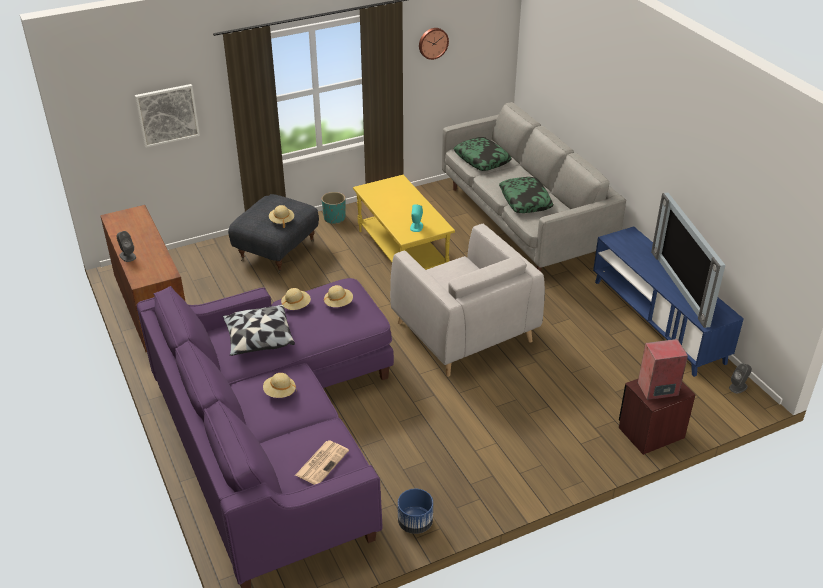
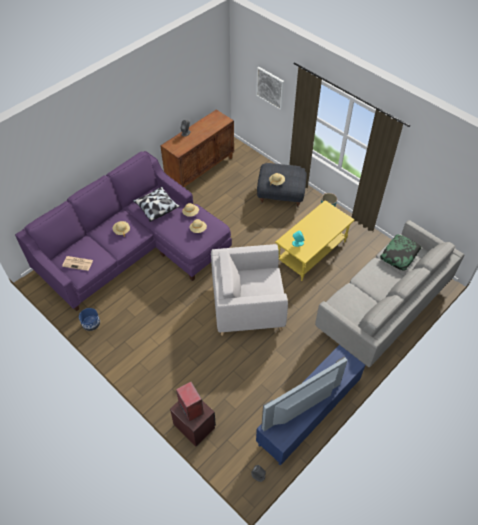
camera: 70 degrees right, 15 degrees up
grey armchair [390,224,545,377] -> grey armchair turned 45 degrees clockwise [211,244,288,336]
wall clock [419,28,449,60] -> none
pillow [499,177,554,213] -> none

